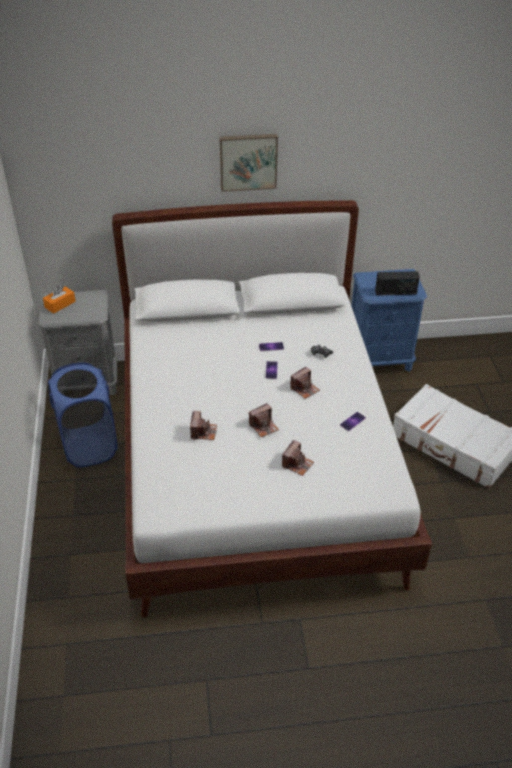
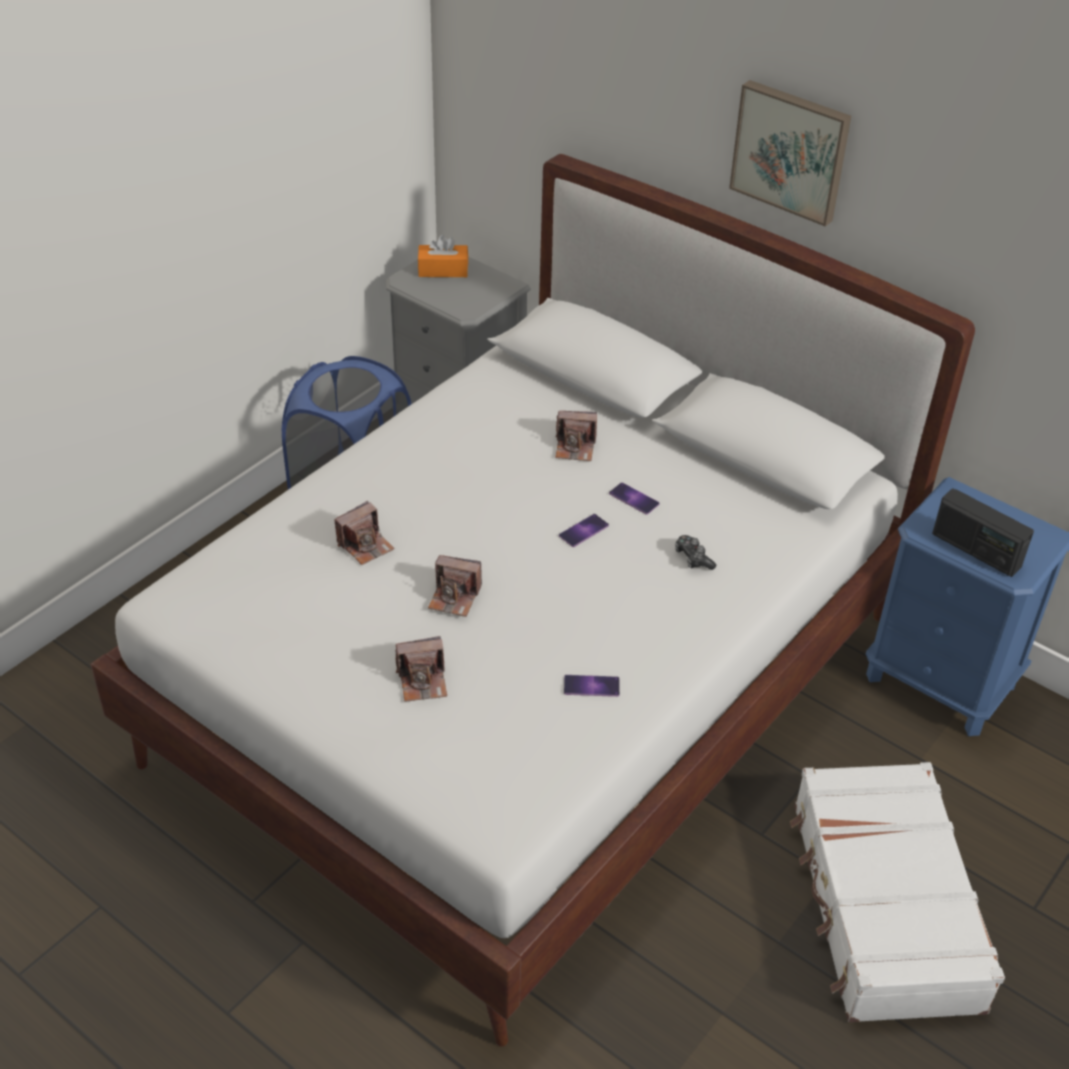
camera: 45 degrees right, 0 degrees up
camera [290,366,320,399] -> camera moved to [555,411,597,461]

